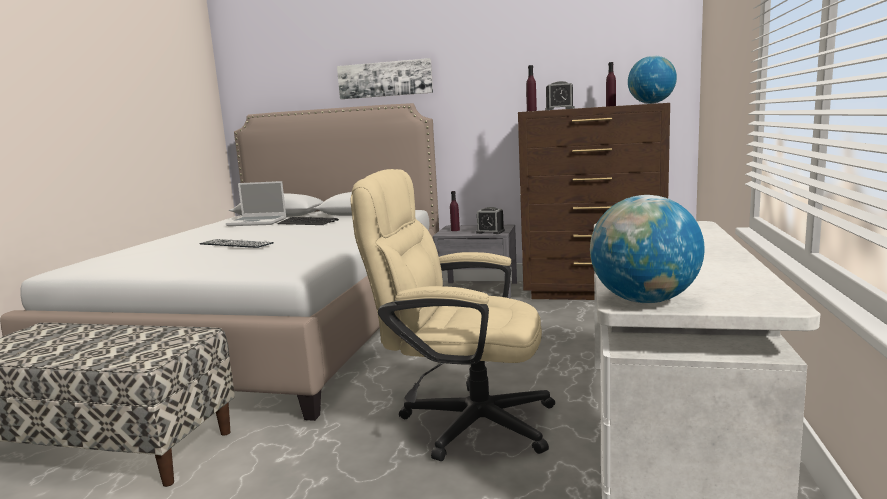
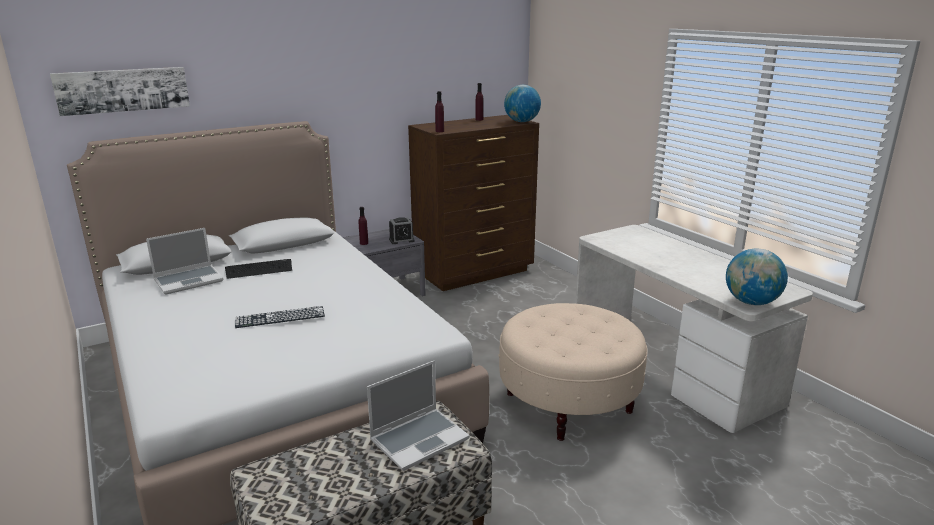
camera: 45 degrees left, 10 degrees up
picture [337,58,433,99] -> picture moved to [50,67,190,116]
beige office chair [351,169,555,461] -> beige ottoman [499,303,648,441]
alarm clock [545,81,574,110] -> none
none -> laptop [367,360,470,471]

